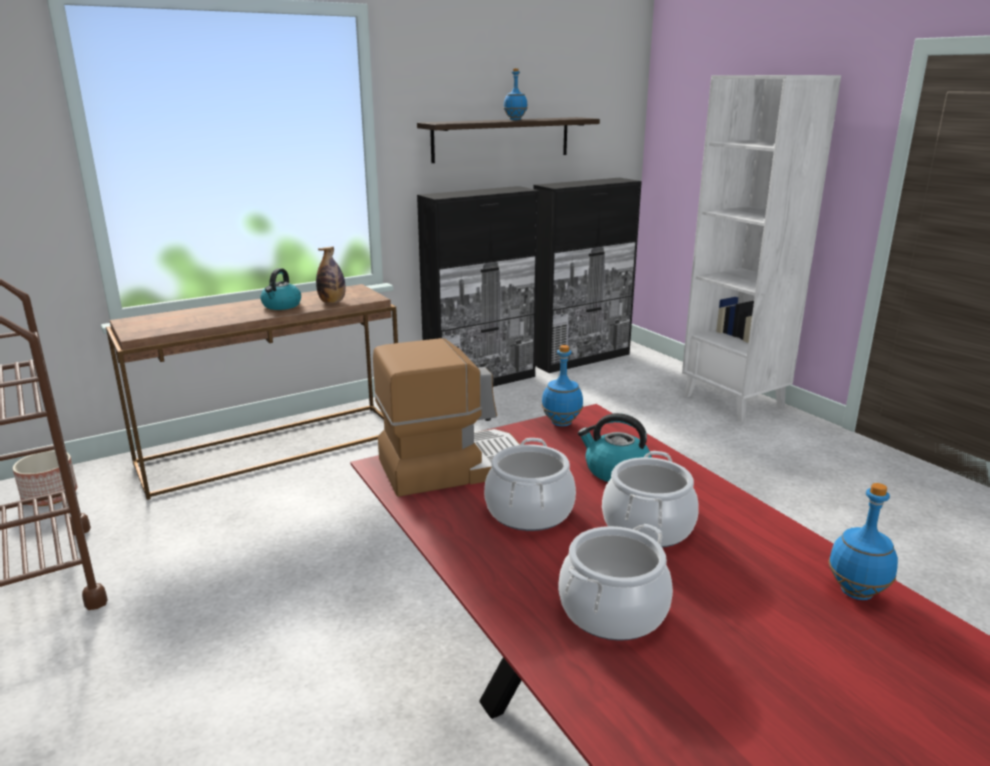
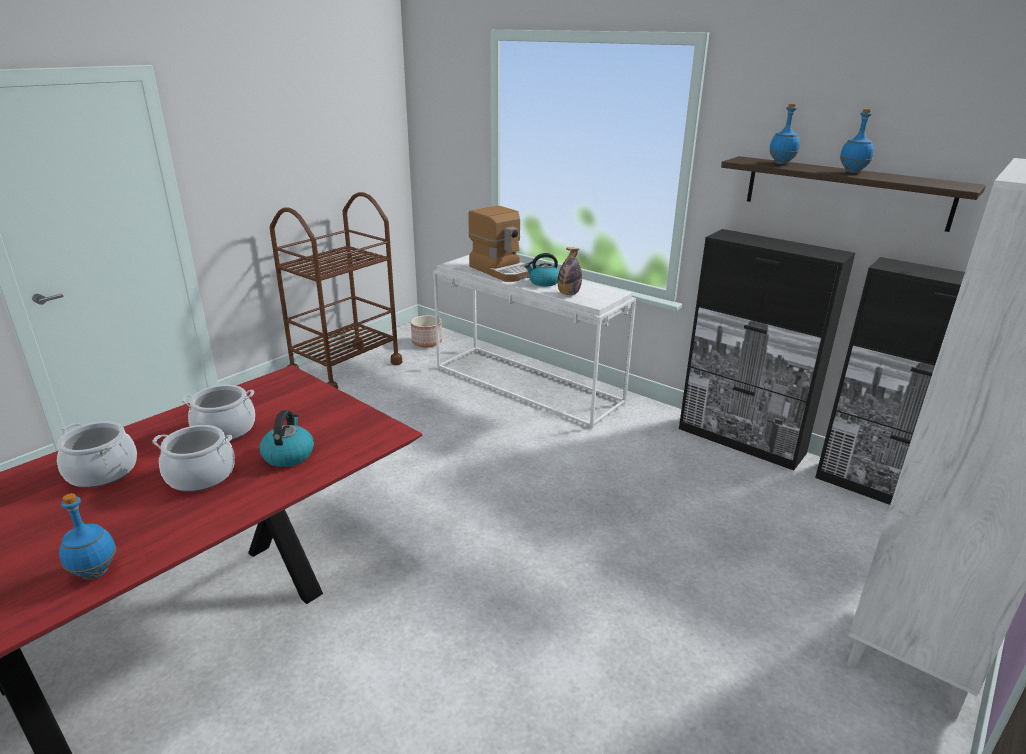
camera: 70 degrees right, 5 degrees up
brown console table [106,284,398,500] -> white console table [433,255,636,428]
coffee machine [373,338,520,497] -> coffee machine moved to [468,206,533,282]
blue bottle [542,345,583,427] -> blue bottle moved to [769,103,800,164]

